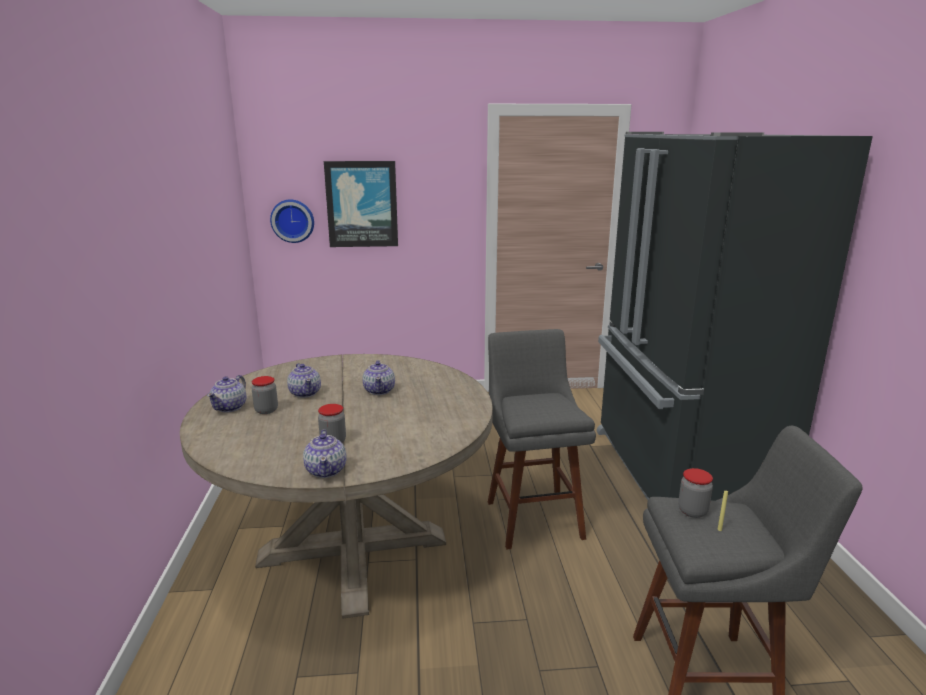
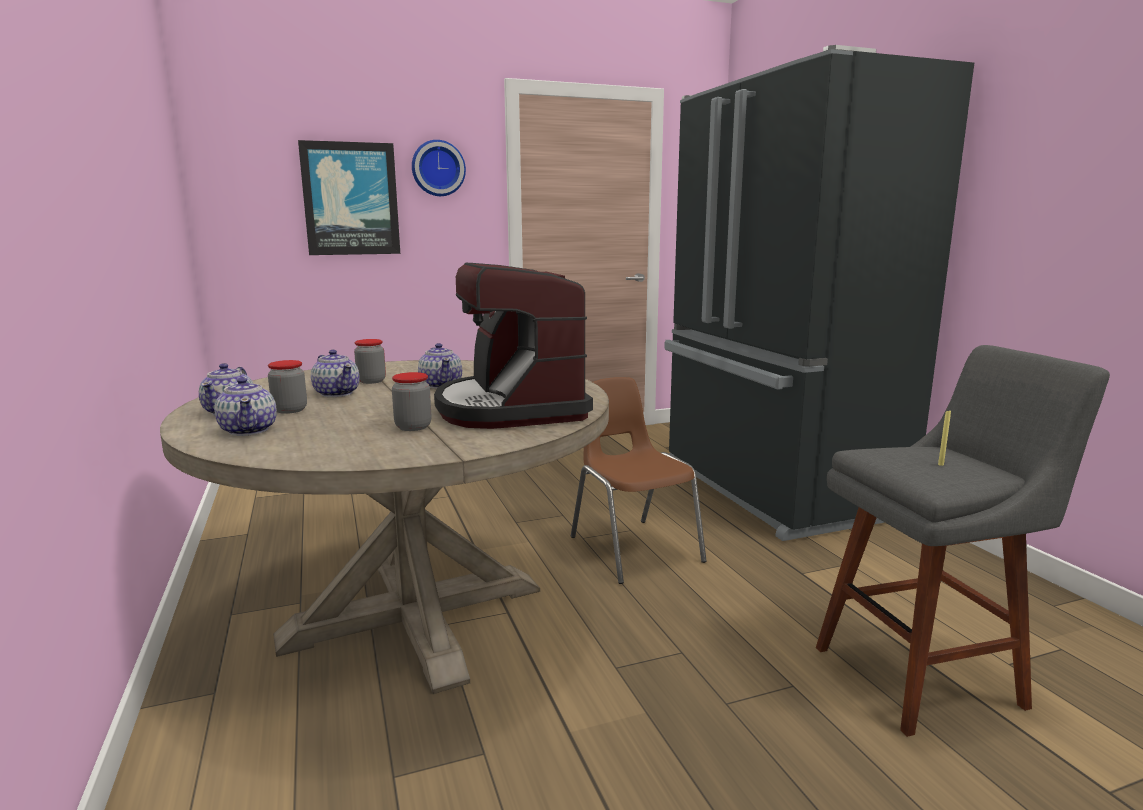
camera: 15 degrees left, 5 degrees down
wall clock [270,199,314,243] -> wall clock moved to [412,140,466,196]
teapot [303,429,347,478] -> teapot moved to [214,377,277,436]
grey stool [488,329,596,550] -> brown chair [571,377,707,584]
jar [678,468,713,518] -> jar moved to [354,339,386,384]
none -> coffee machine [434,263,593,429]

